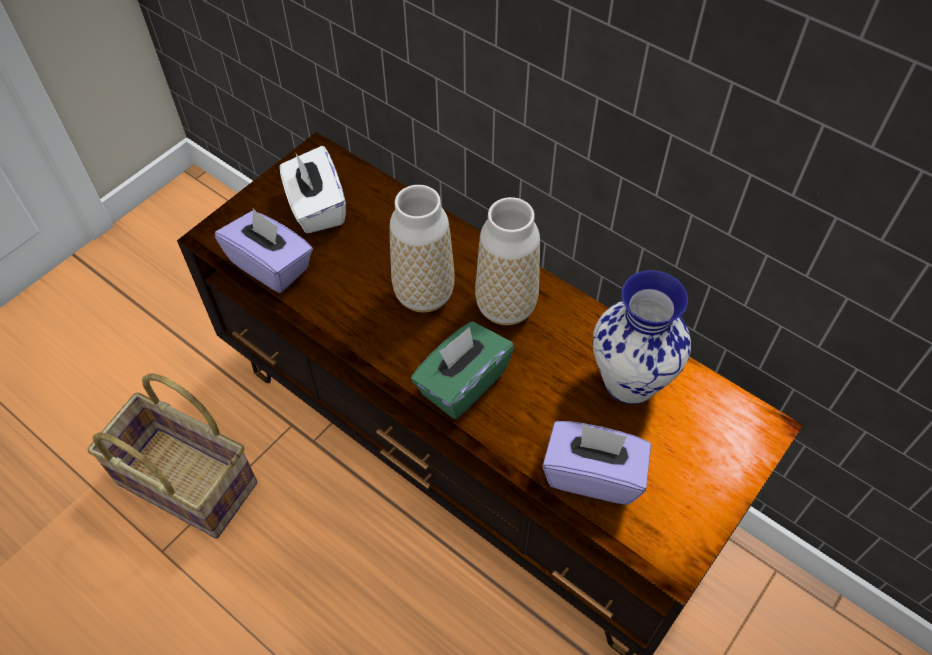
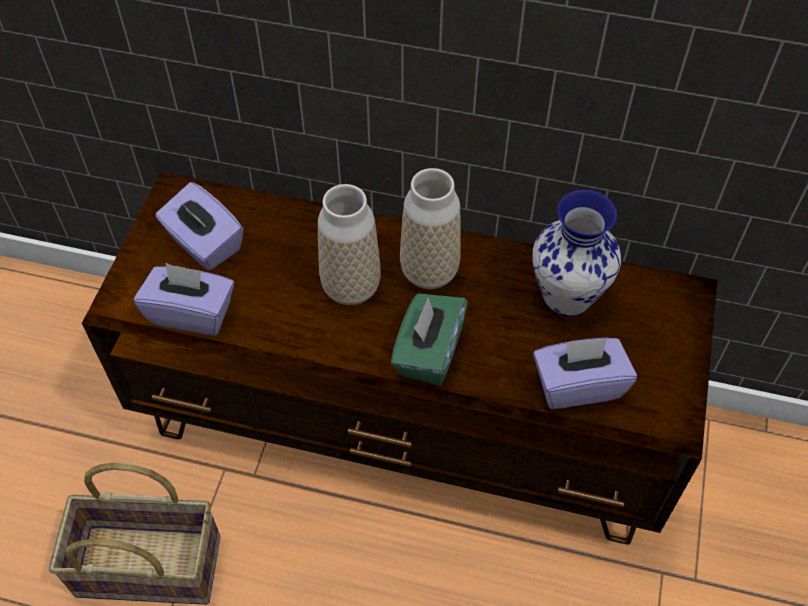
camera: 25 degrees left, 0 degrees up
white tissue box [280,146,346,233] -> purple tissue box [156,182,243,271]

